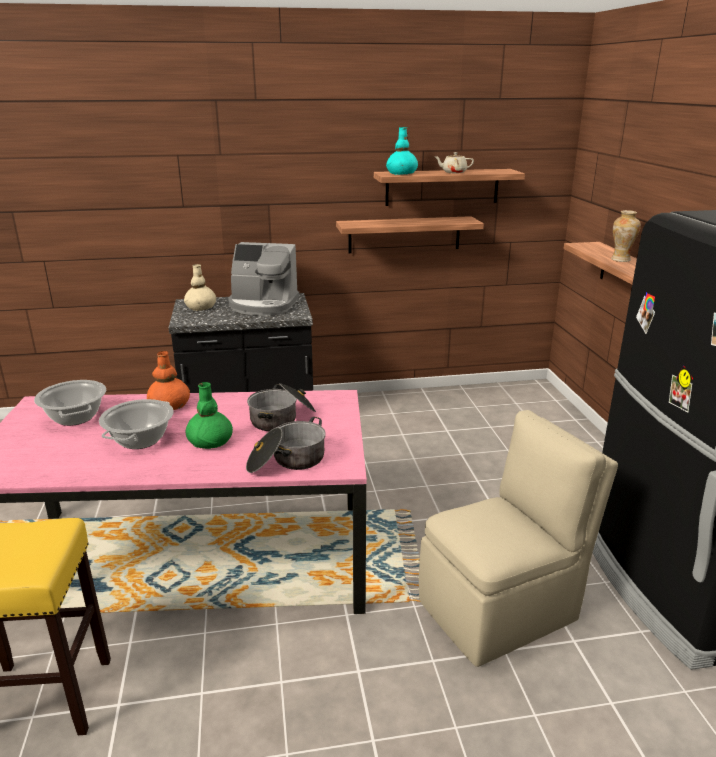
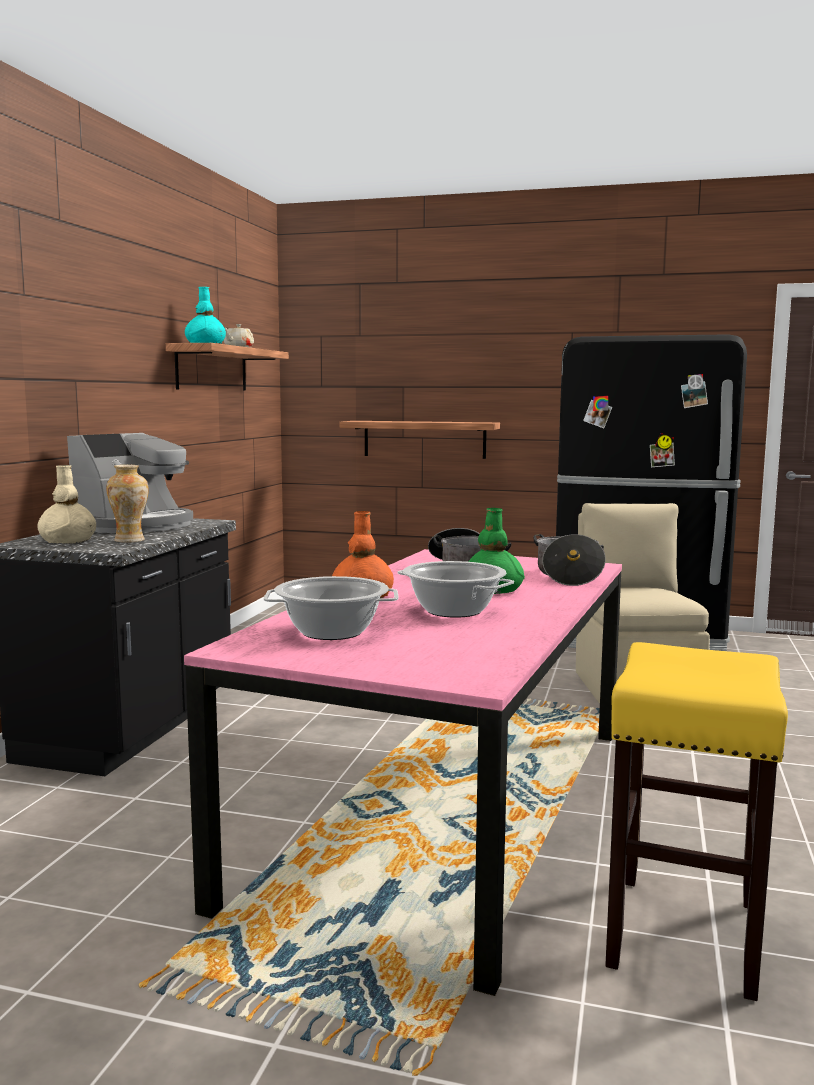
camera: 65 degrees left, 15 degrees down
shelf [336,216,484,253] -> none
vase [611,210,641,262] -> vase moved to [106,465,149,542]

